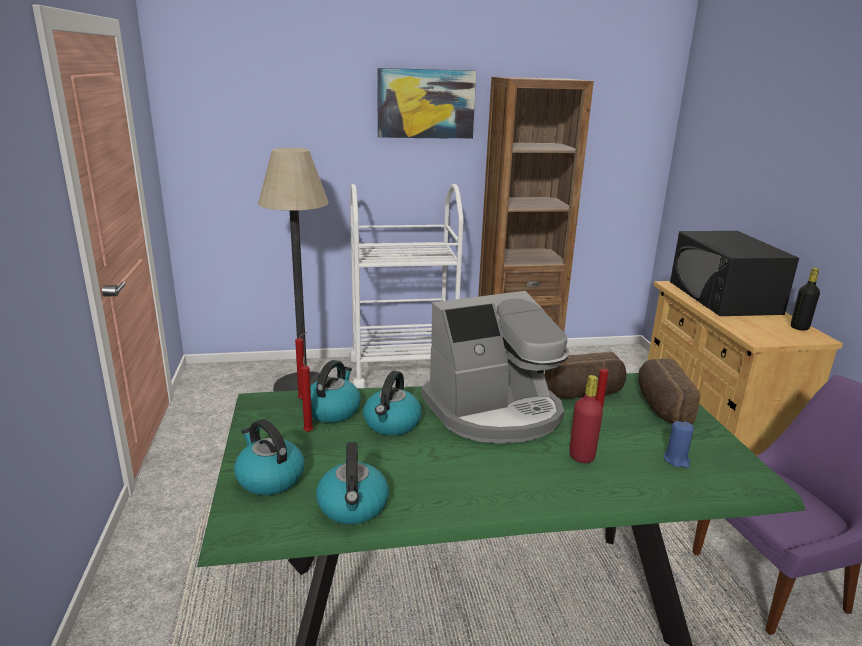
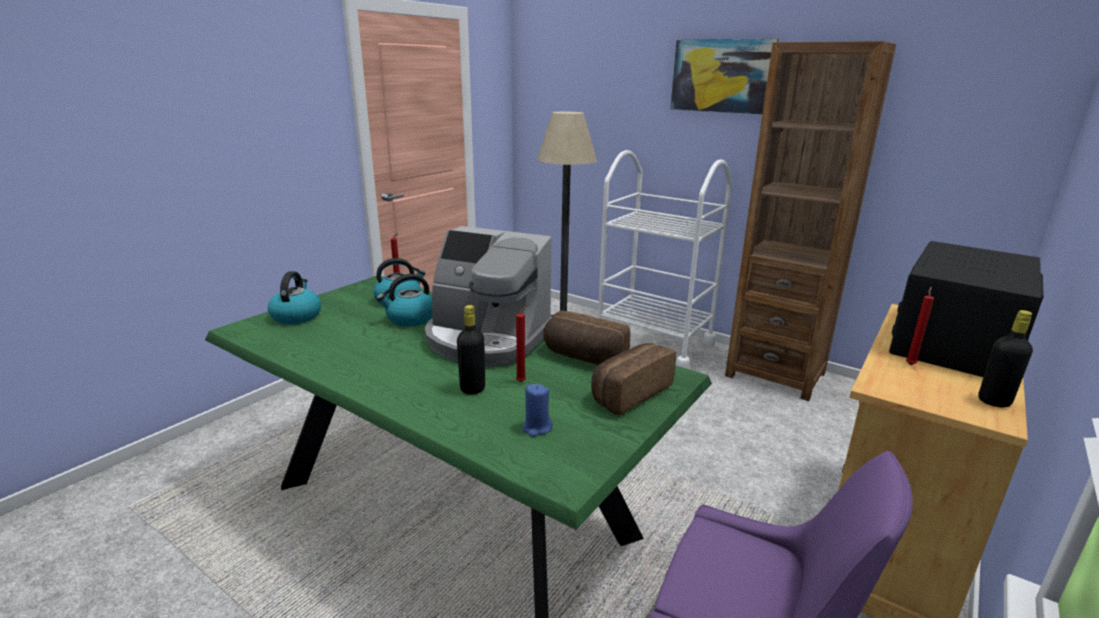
camera: 45 degrees right, 0 degrees up
red candle [301,357,313,432] -> red candle moved to [906,287,934,365]
kettle [316,442,389,524] -> none
red bottle [569,375,603,463] -> black bottle [457,305,485,395]

